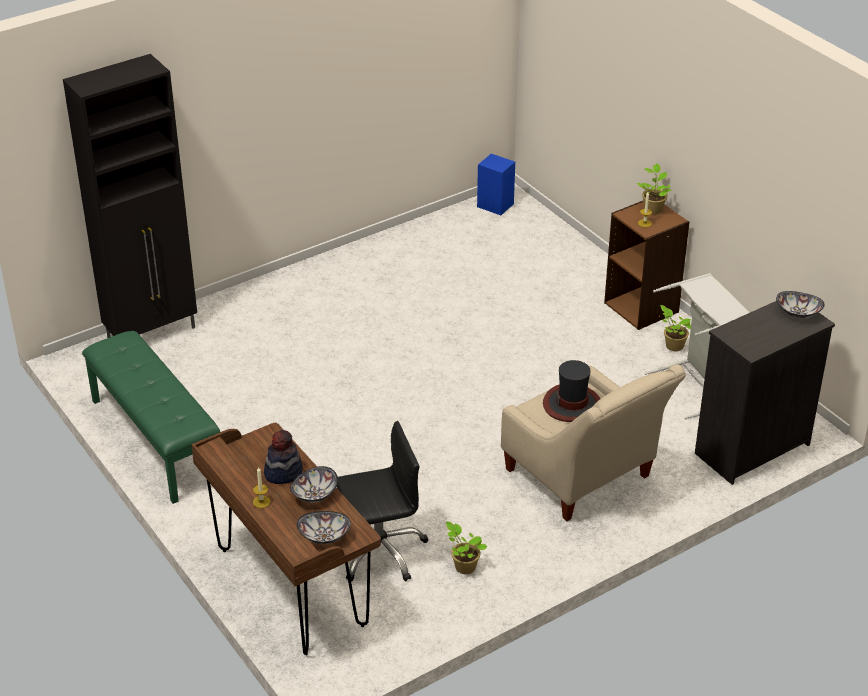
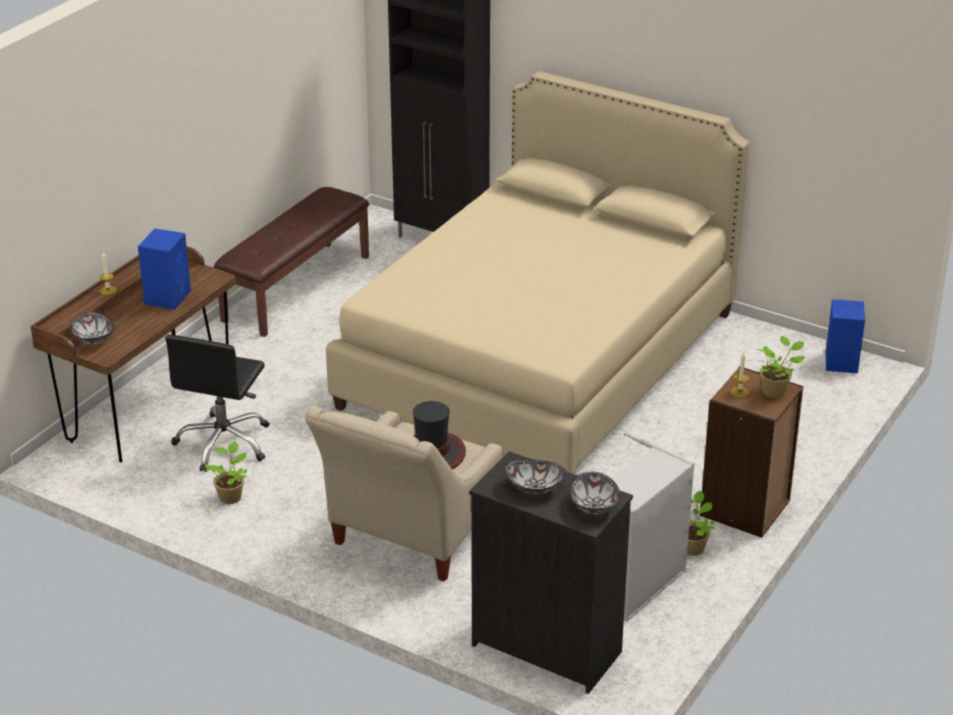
camera: 65 degrees right, 5 degrees down
green bench [82,331,220,504] -> brown bench [214,187,369,337]
hat [264,430,303,484] -> blue speaker [138,228,191,310]
bowl [290,466,338,503] -> bowl moved to [505,459,566,494]
black office chair [337,421,429,582] -> black office chair turned 60 degrees clockwise [165,335,270,472]
none -> beige bed [326,71,750,474]

